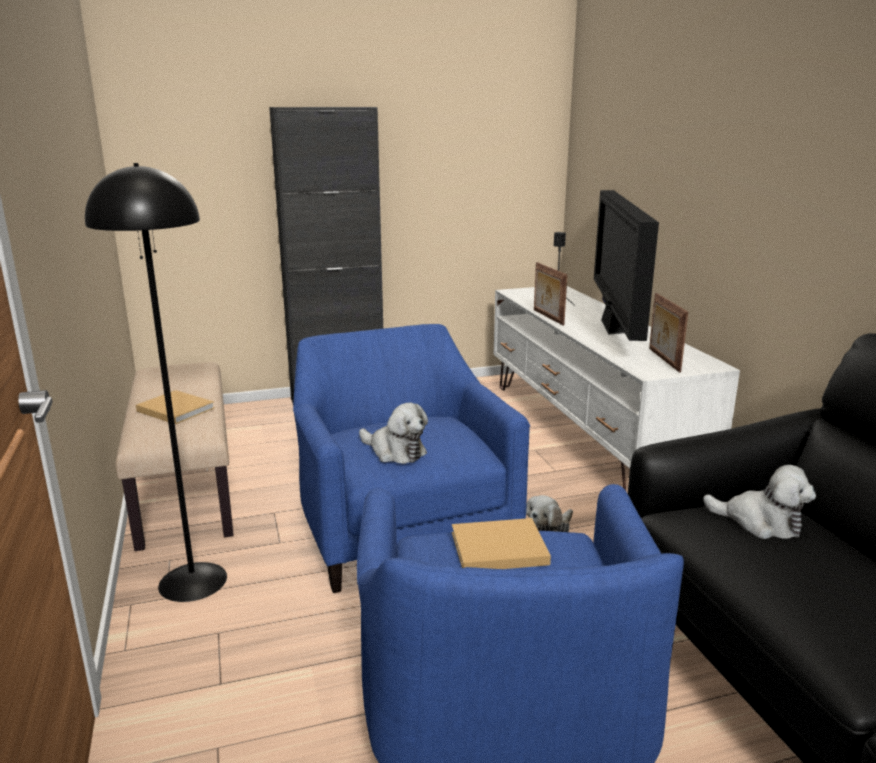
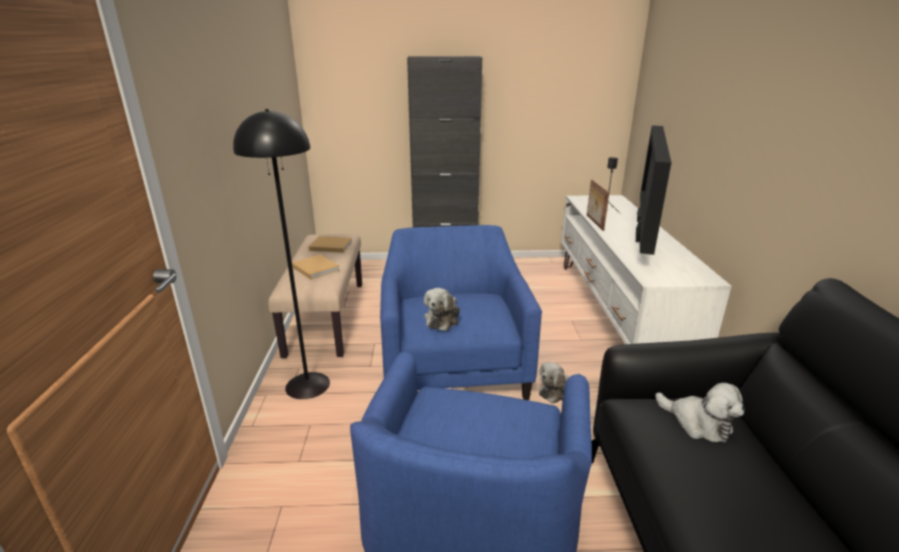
camera: 15 degrees right, 5 degrees up
plush toy [359,403,428,464] -> plush toy turned 60 degrees clockwise [424,288,460,331]
beige book [452,518,551,569] -> beige book moved to [308,236,353,253]
picture frame [649,293,688,373] -> none

